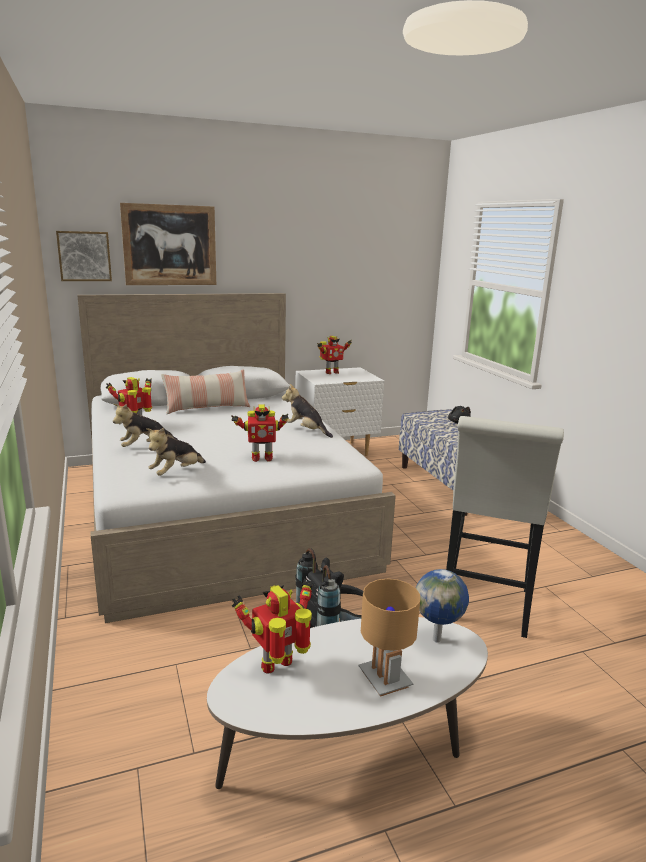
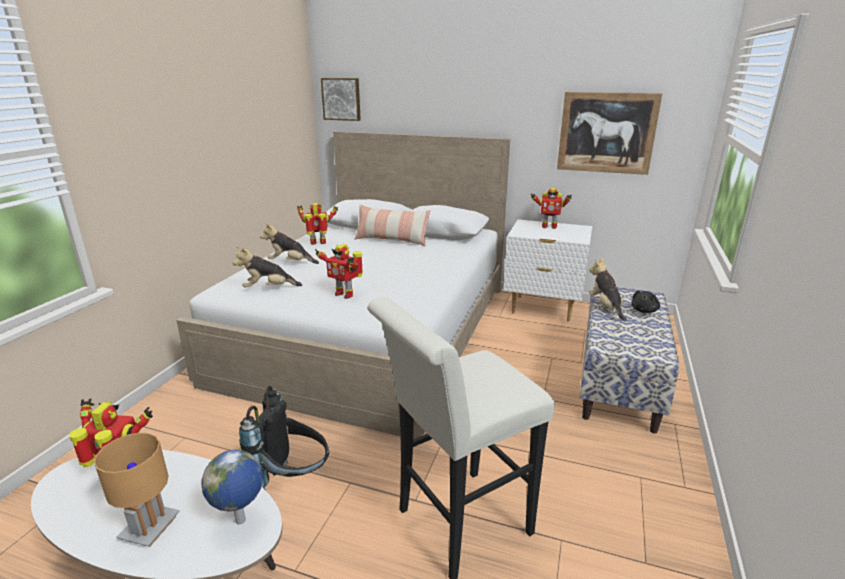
camera: 40 degrees right, 5 degrees up
picture [120,203,216,285] -> picture moved to [557,92,662,175]
plush toy [282,384,333,438] -> plush toy moved to [589,257,627,321]

